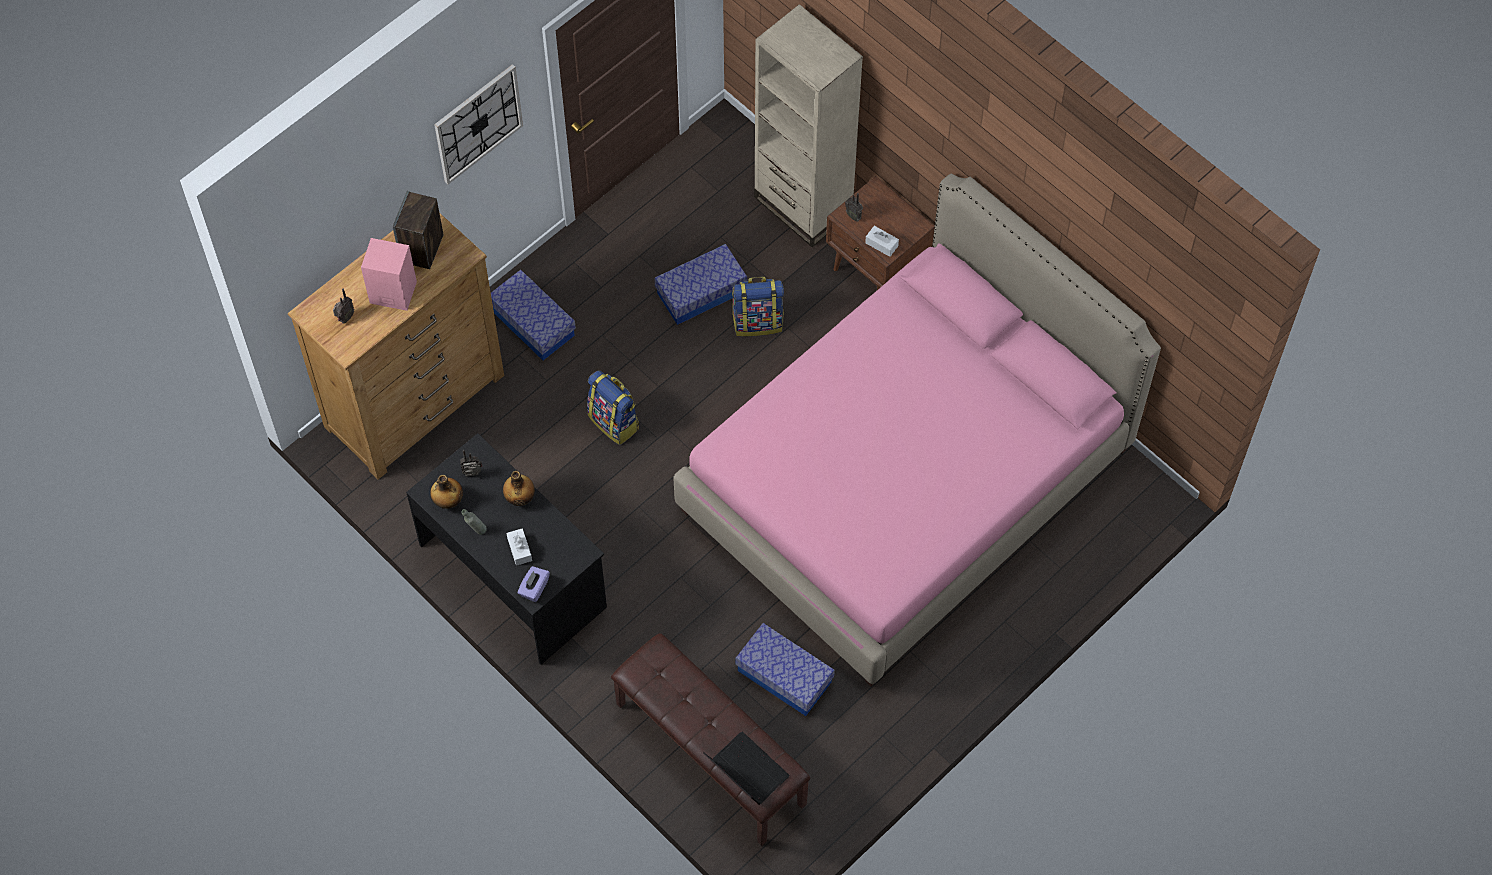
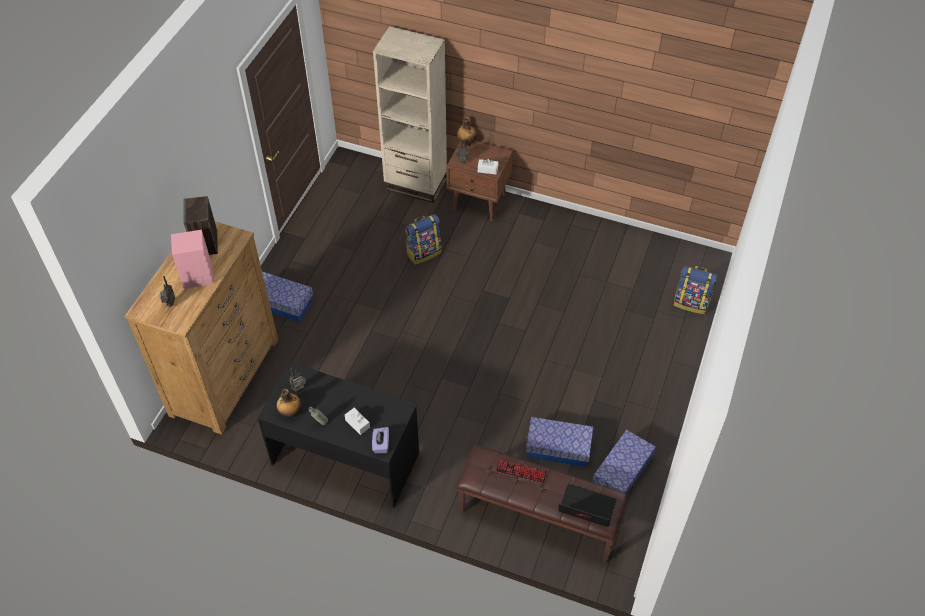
camera: 25 degrees left, 10 degrees down
wall clock [434,64,523,185] -> none
bottle [503,471,535,506] -> bottle moved to [457,118,477,146]
backpack [587,370,639,445] -> backpack moved to [674,266,717,314]
storage box [654,244,747,325] -> storage box moved to [592,430,656,495]
pink bed [673,173,1161,686] -> none
none -> keyboard [496,460,547,483]

